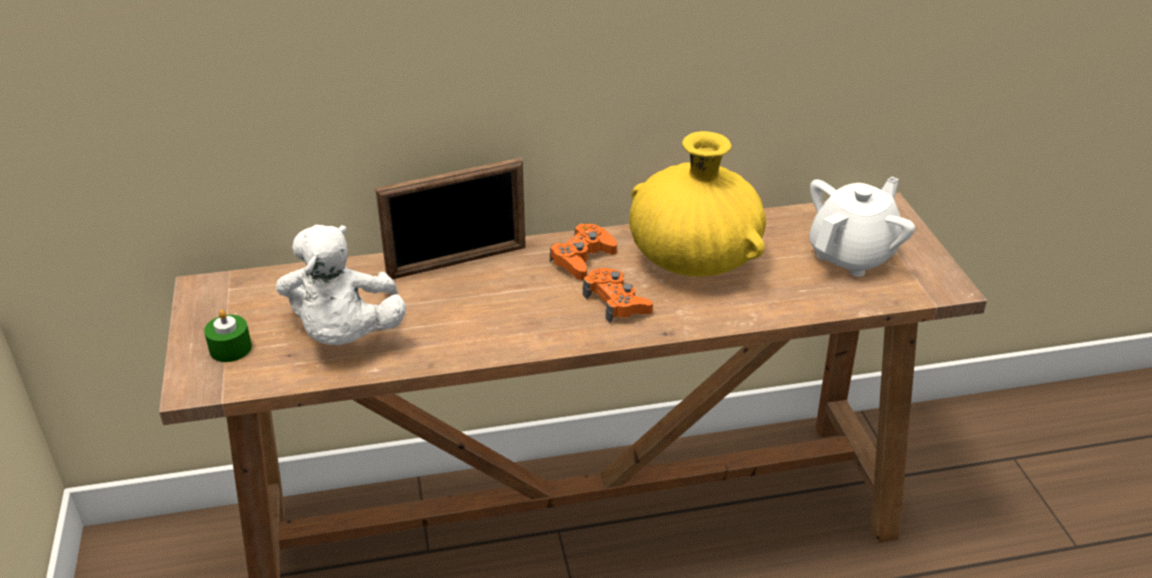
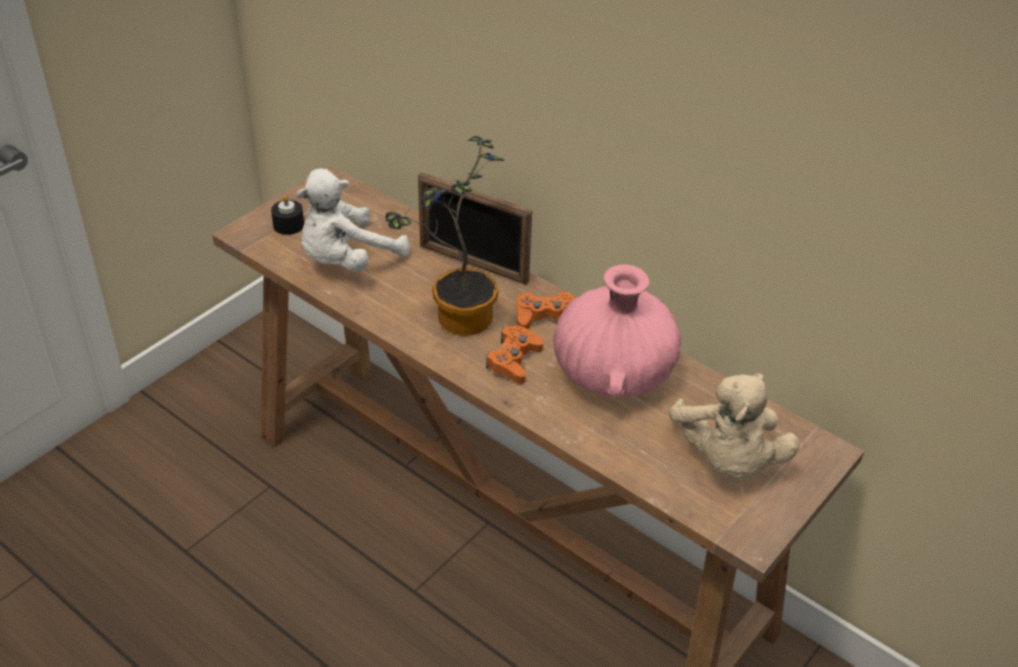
camera: 50 degrees right, 5 degrees up
green candle [204,309,252,362] -> black candle [271,195,304,235]
yellow vase [629,131,766,277] -> pink vase [553,265,681,397]
white teapot [809,177,915,277] -> beige plush toy [669,373,800,478]
none -> potted plant [385,136,504,336]

